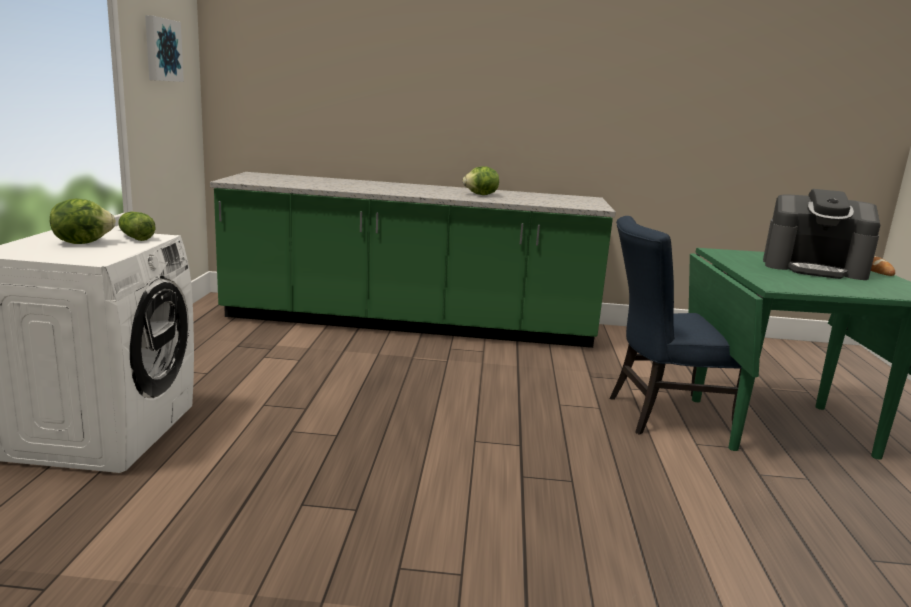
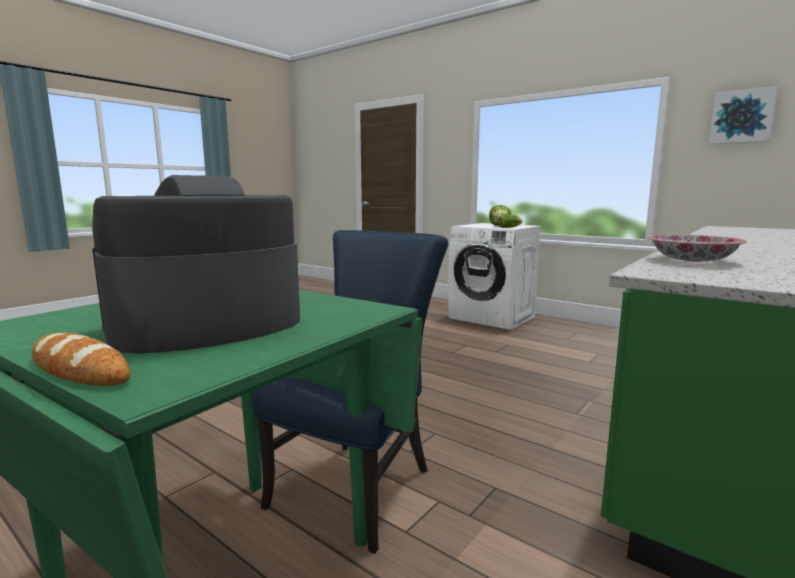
camera: 125 degrees right, 5 degrees down
lettuce [463,166,499,195] -> none
none -> bowl [648,234,747,262]

